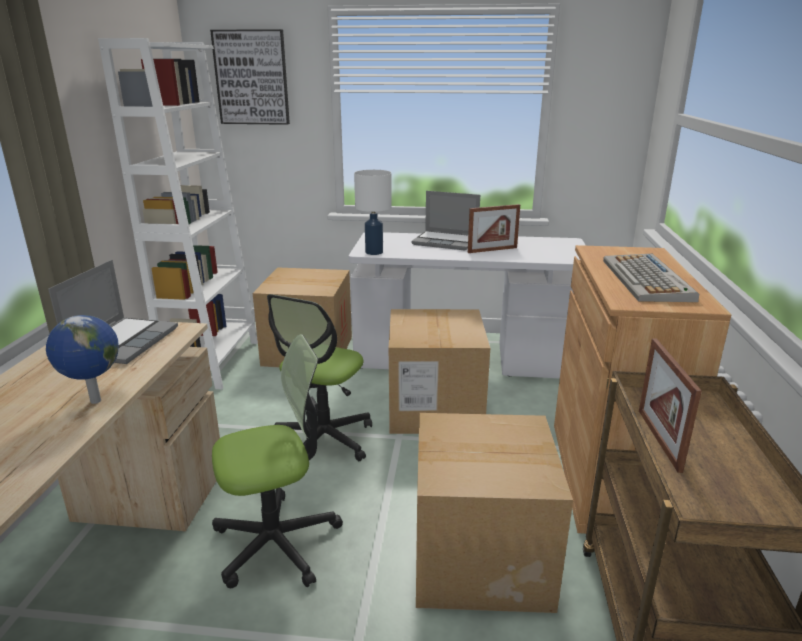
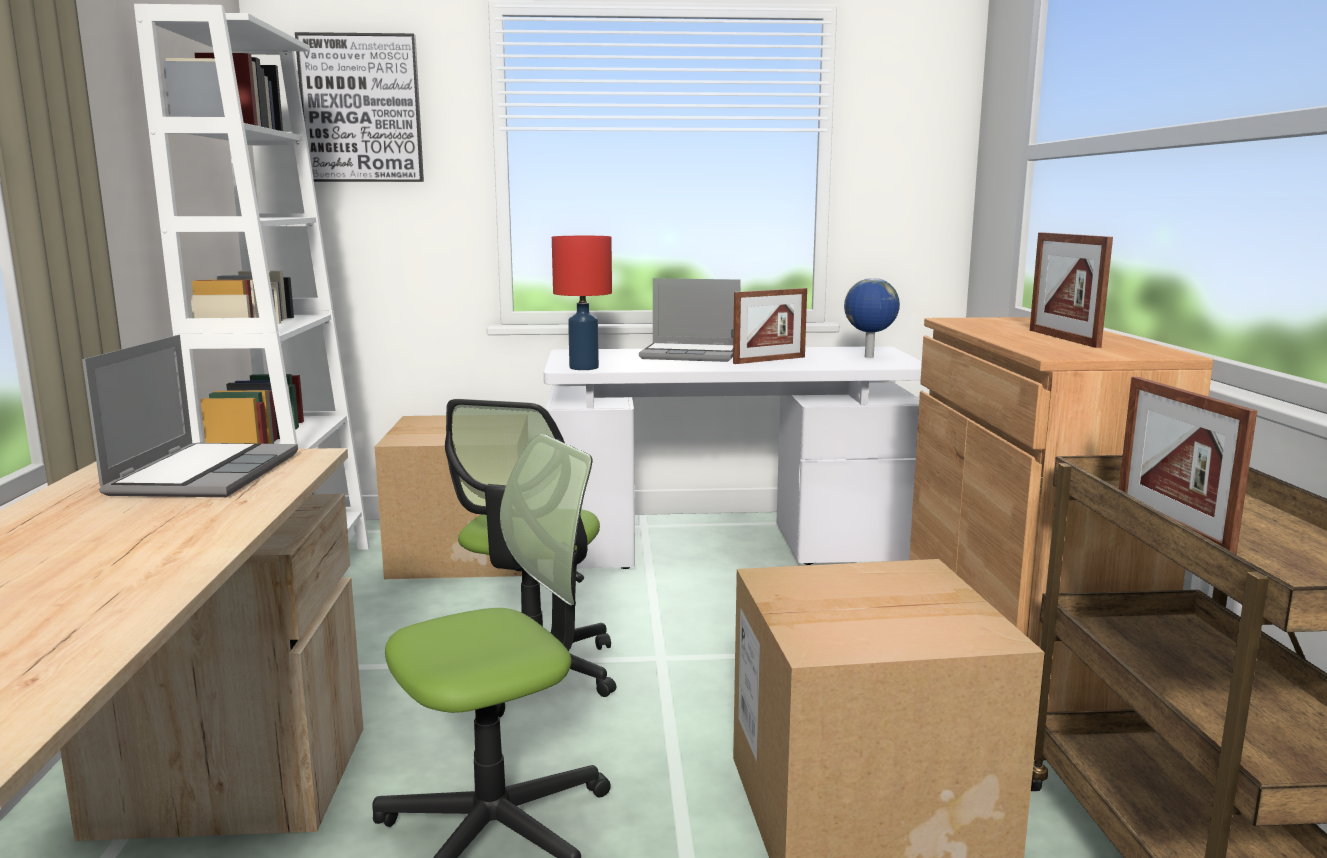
camera: 10 degrees left, 10 degrees down
globe [46,315,119,404] -> globe moved to [844,278,900,358]
white table lamp [354,170,392,255] -> red table lamp [552,236,612,370]
cardboard box [389,309,490,434] -> none
keyboard [603,254,699,302] -> picture frame [1030,232,1113,348]

